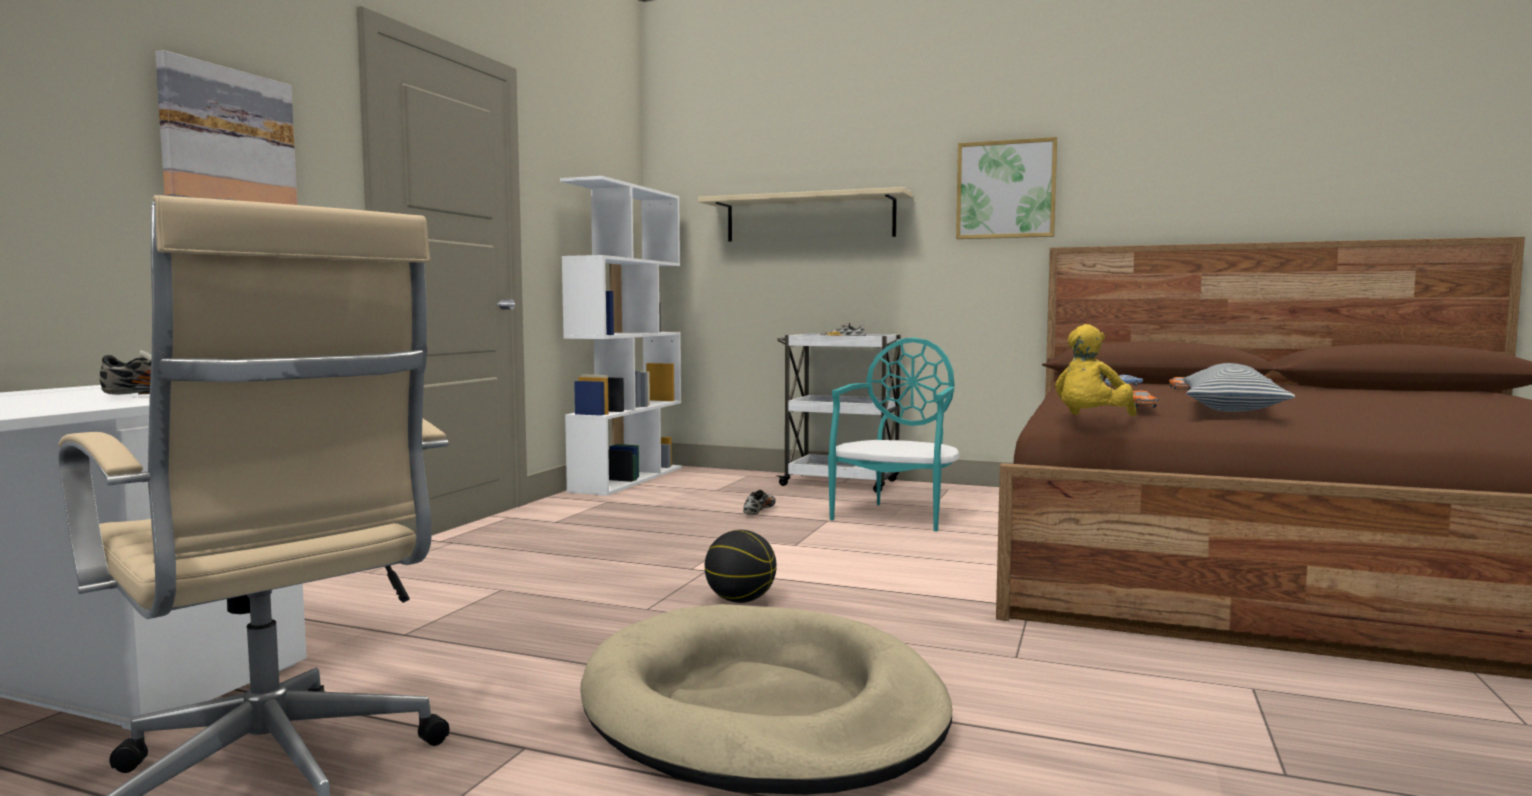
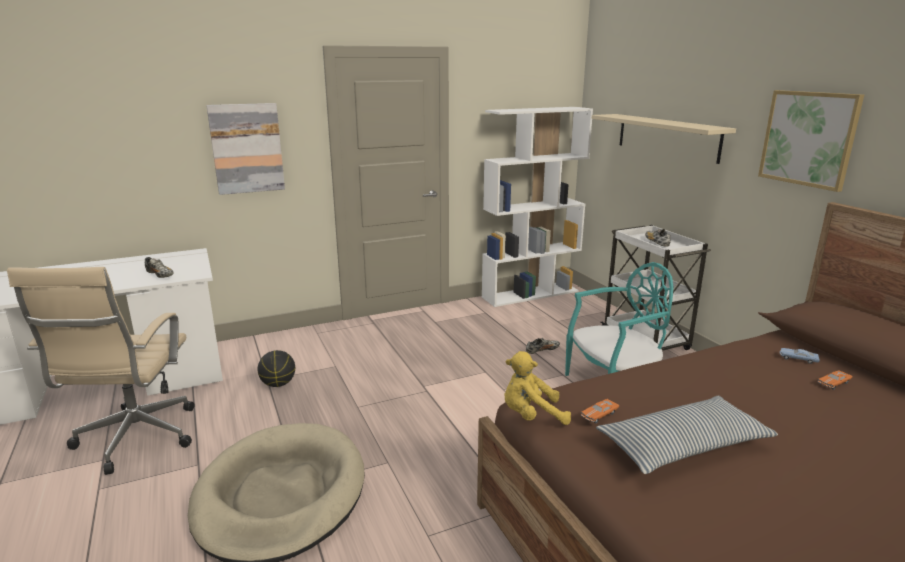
camera: 45 degrees right, 15 degrees up
basketball [705,530,776,603] -> basketball moved to [258,350,295,387]

